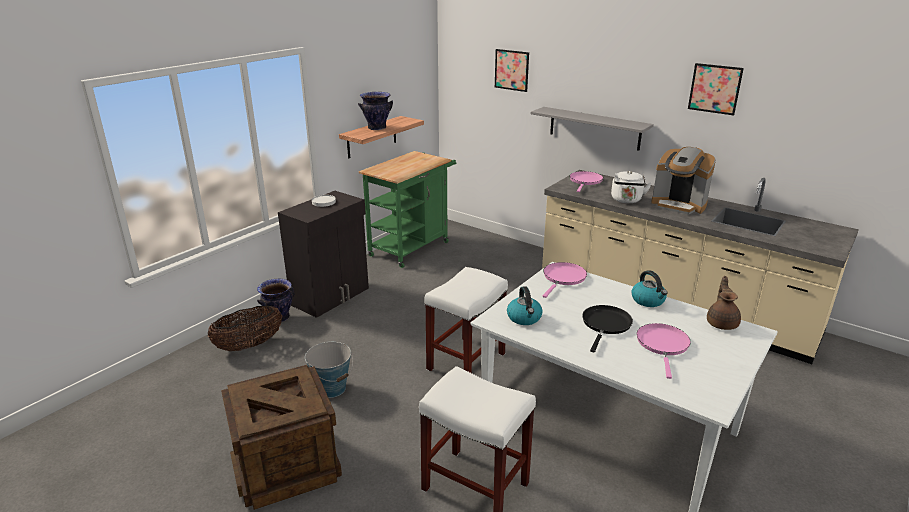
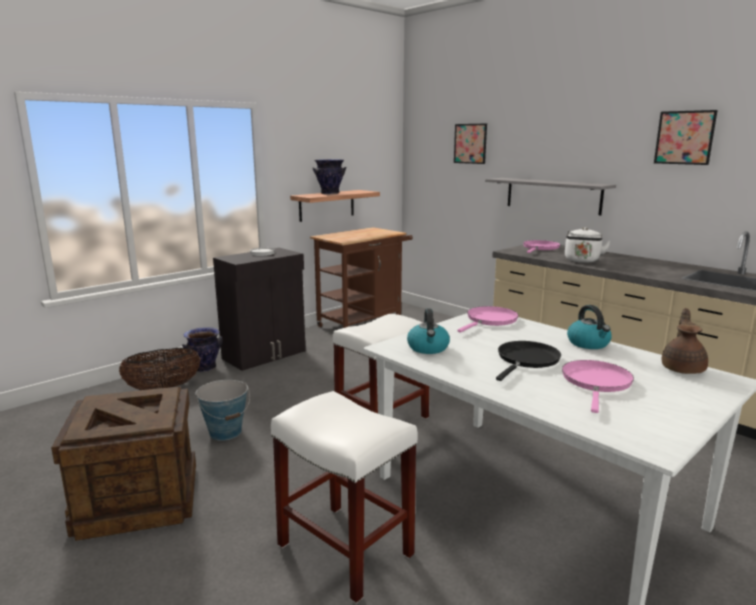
camera: 10 degrees right, 10 degrees down
green cart [359,151,456,268] -> brown cart [310,227,413,328]
coffee machine [651,147,716,215] -> none

